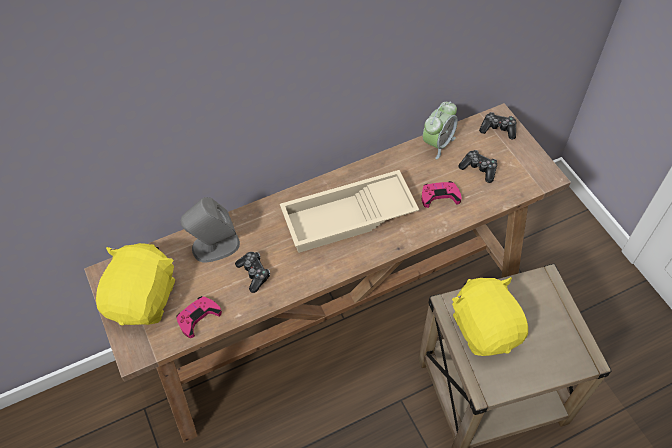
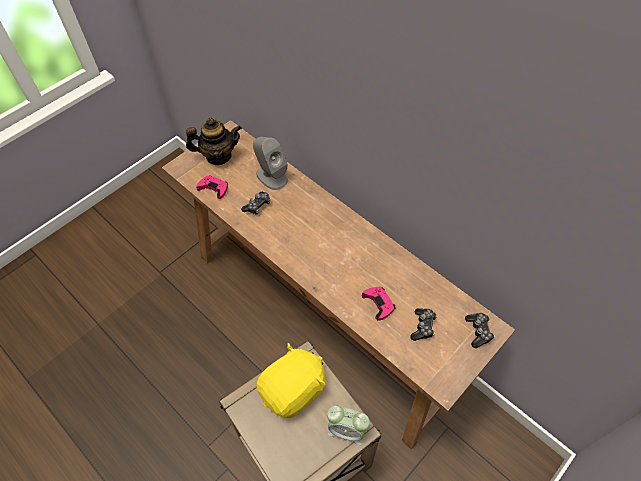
camera: 70 degrees right, 0 degrees up
yellow plush toy [96,243,175,326] -> teapot [186,118,242,165]
beige tray [280,170,419,253] -> none
alarm clock [423,101,458,159] -> alarm clock moved to [327,405,370,445]

